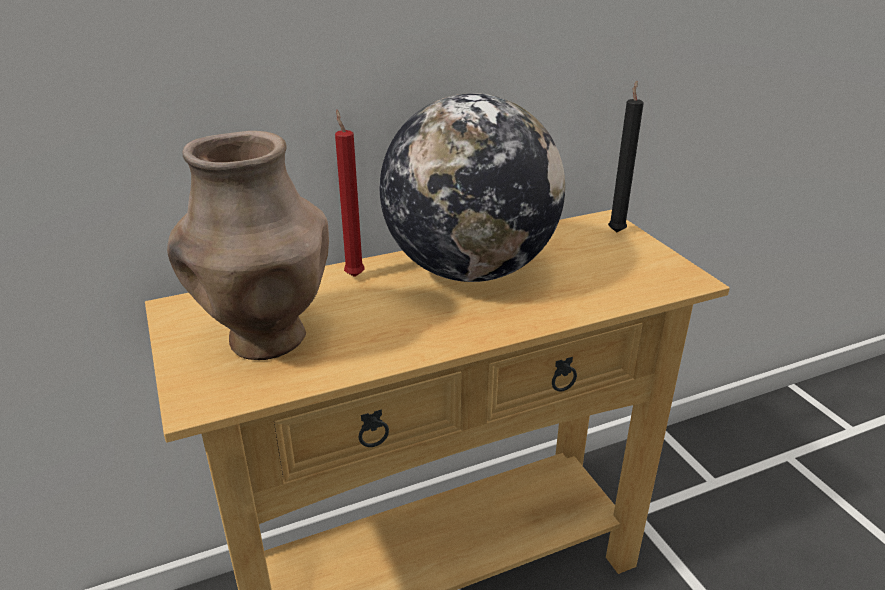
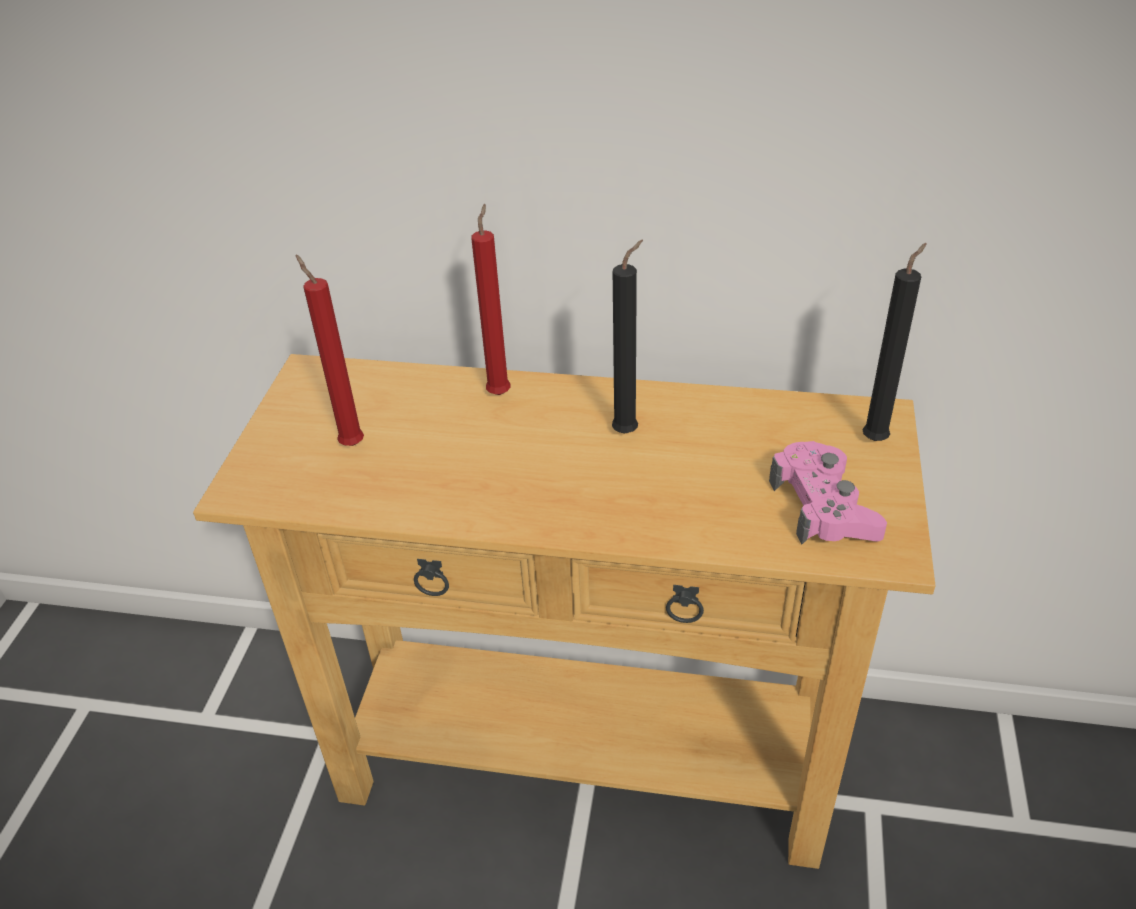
camera: 35 degrees right, 10 degrees up
brown vase [167,131,329,360] -> red candle [296,255,364,446]
globe [380,93,565,282] -> black candle [612,240,643,433]
none -> pink game controller [769,441,887,544]

